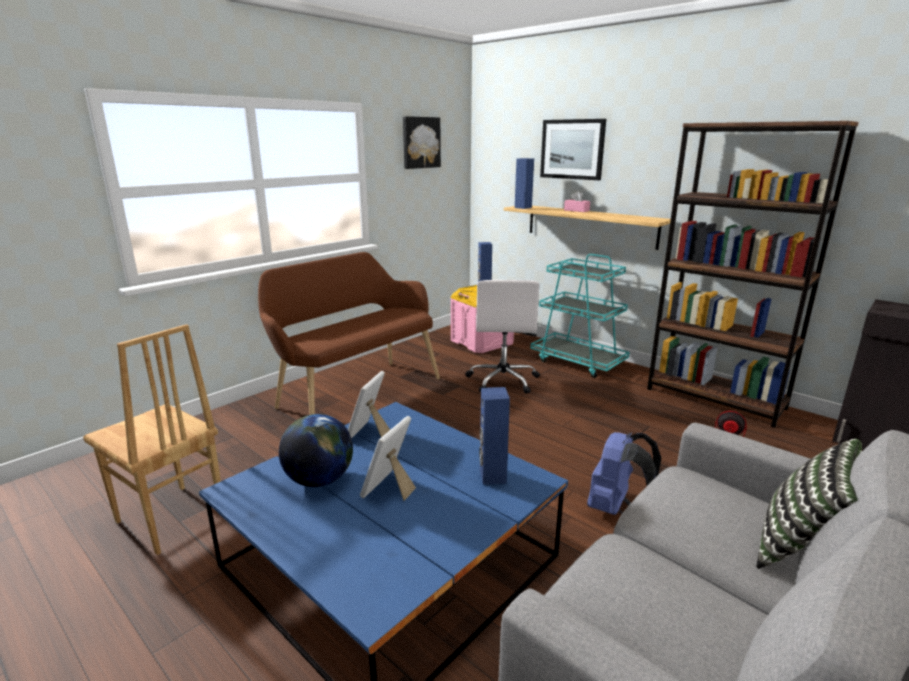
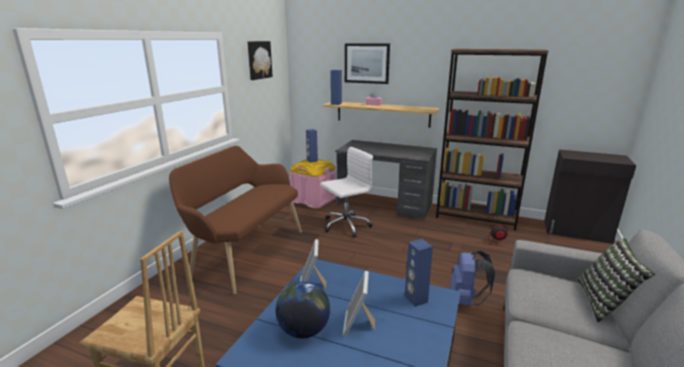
camera: 20 degrees left, 0 degrees up
white office chair [465,280,540,394] -> white office chair turned 105 degrees counterclockwise [320,147,373,238]
turquoise cart [531,254,629,378] -> grey desk [335,140,437,220]

